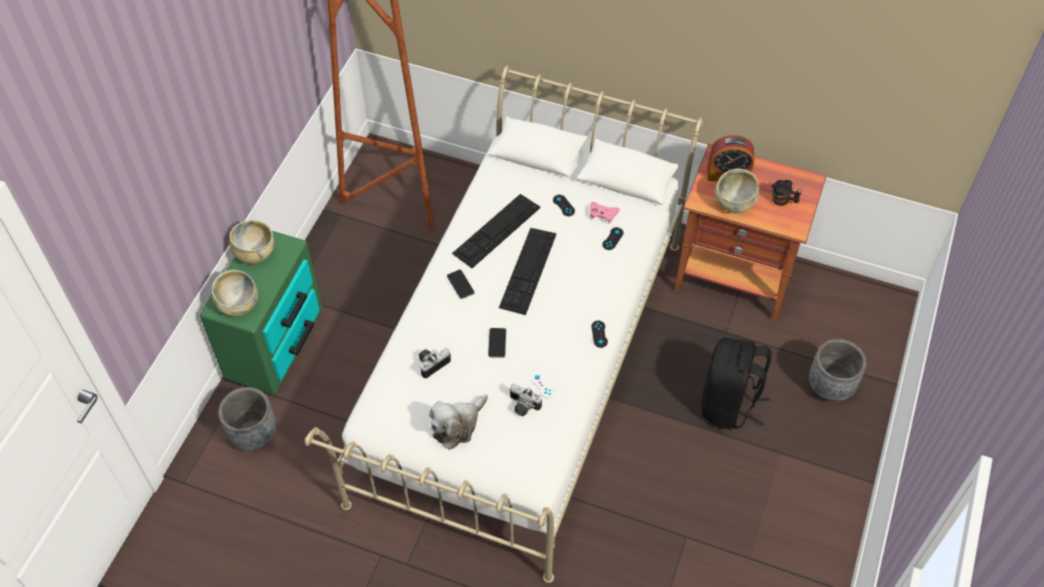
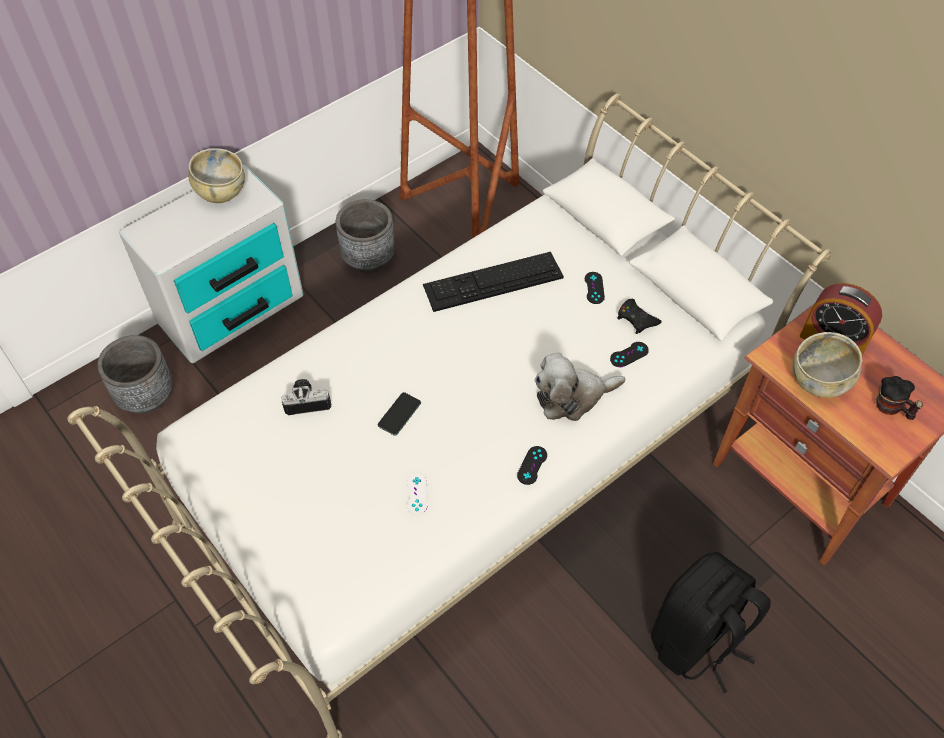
camera: 30 degrees right, 0 degrees up
green nightstand [200,231,322,394] -> white nightstand [119,164,303,363]
beige bowl [212,270,258,316] -> none
plush toy [429,395,488,450] -> plush toy moved to [534,352,625,421]
phone [447,270,475,299] -> none
keyboard [499,228,556,315] -> none
camera [510,384,542,416] -> none
pink game controller [590,202,620,224] -> black game controller [617,299,662,334]
grey planter [809,339,867,401] -> grey planter moved to [336,199,395,273]

